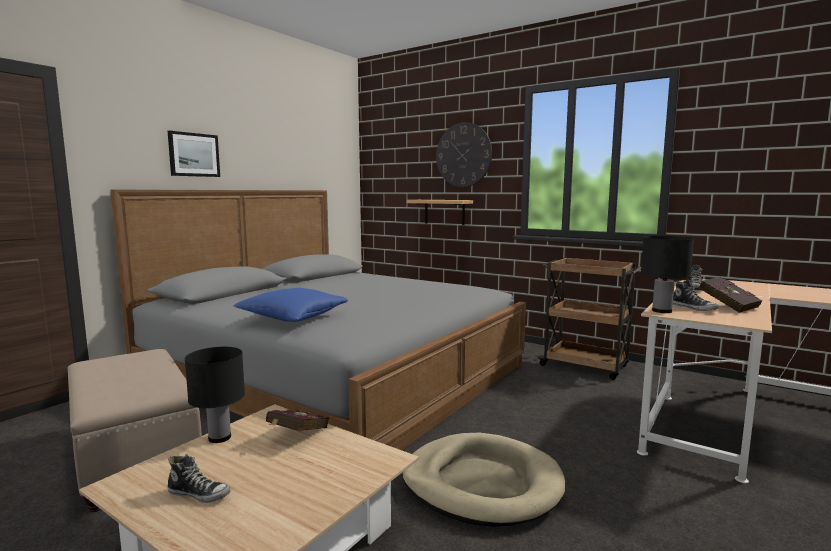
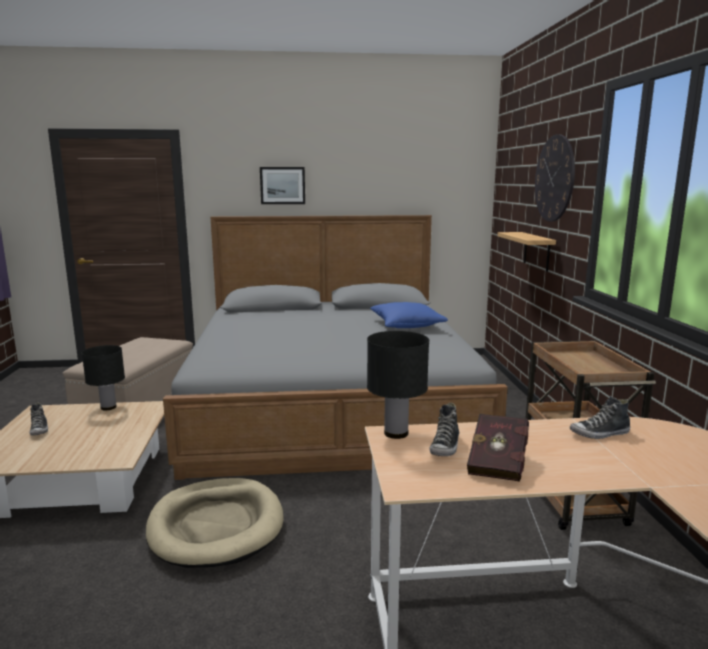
camera: 50 degrees right, 5 degrees up
blue pillow [234,288,348,322] -> blue pillow moved to [370,302,448,328]
red book [266,410,329,431] -> none

